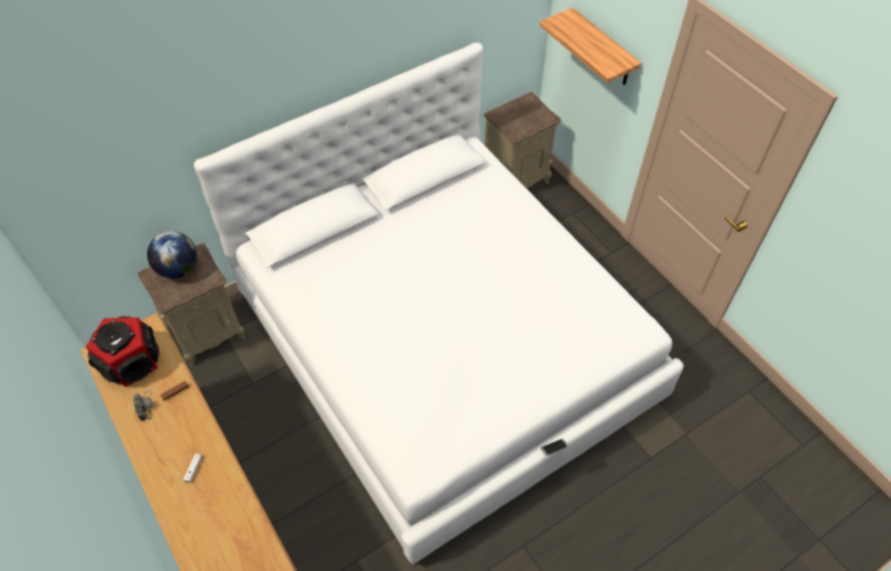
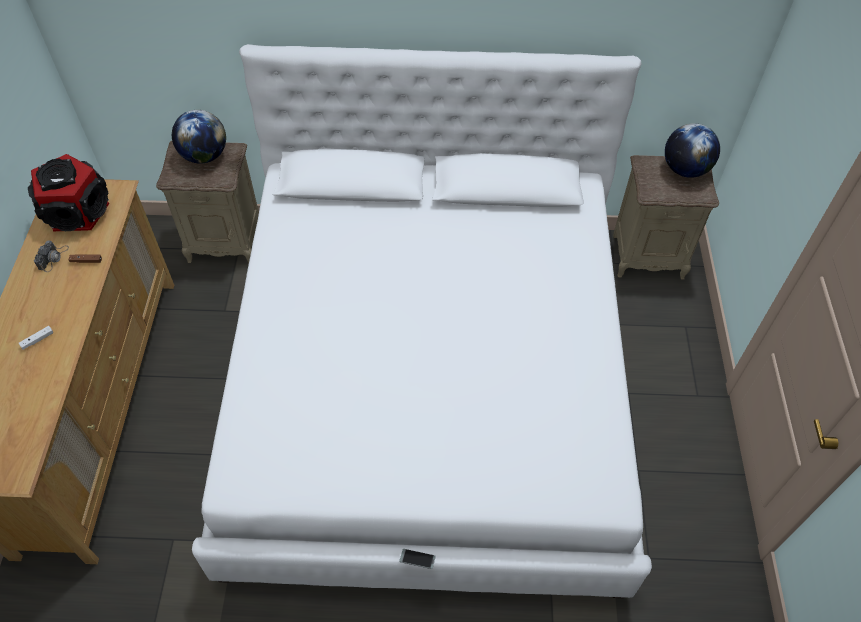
camera: 35 degrees right, 0 degrees up
shelf [540,7,641,85] -> none
none -> globe [665,123,720,178]

